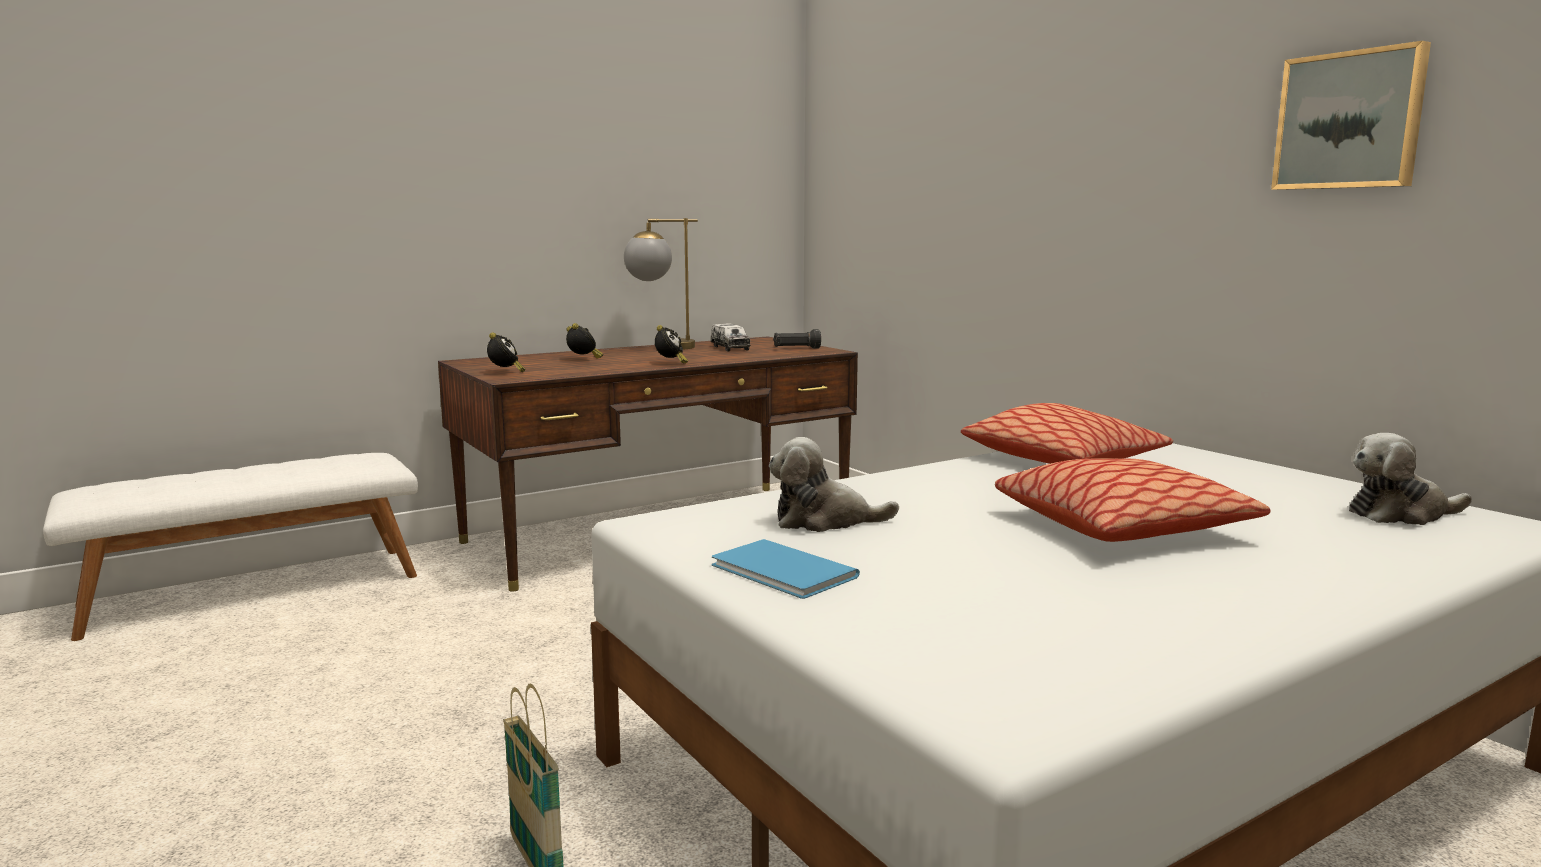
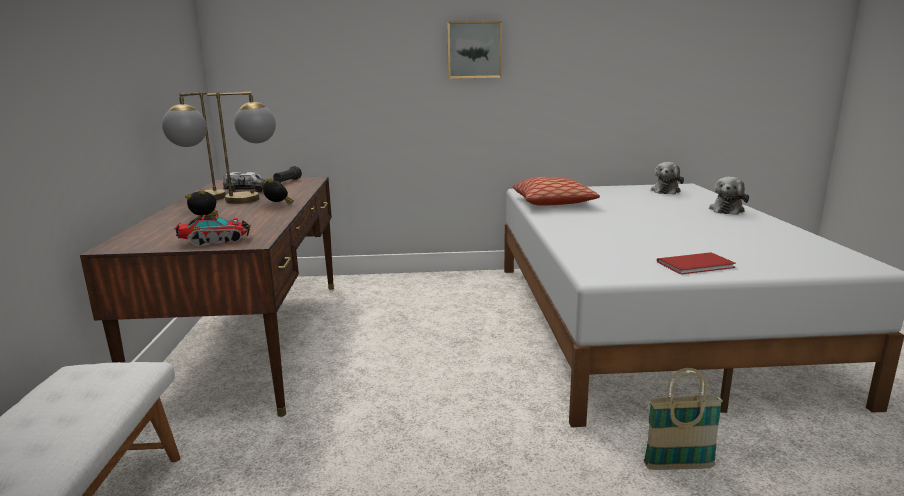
camera: 60 degrees left, 5 degrees up
alarm clock [487,332,526,372] -> toy truck [174,214,251,246]
blue book [712,539,860,599] -> red book [657,252,736,274]
plush toy [769,437,899,532] -> plush toy moved to [709,177,749,215]
pillow [995,458,1270,542] -> none
picture [1271,41,1431,190] -> picture moved to [447,21,502,79]
none -> table lamp [207,92,276,204]

